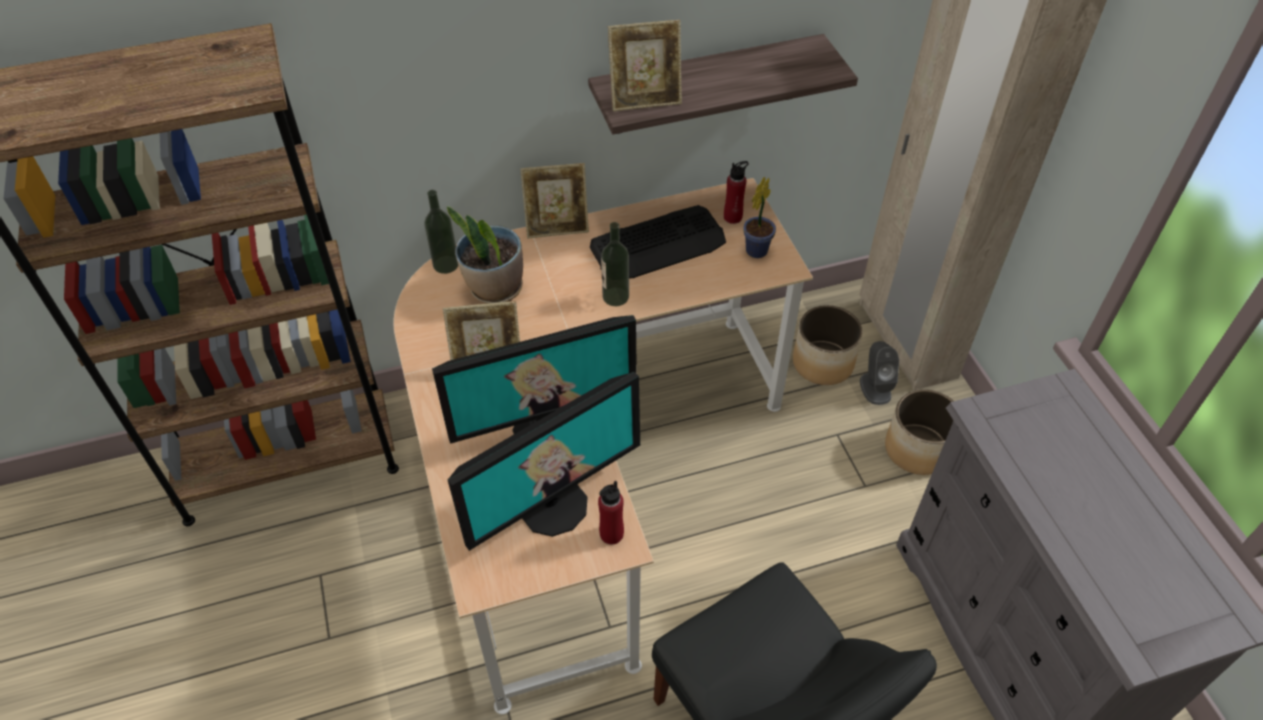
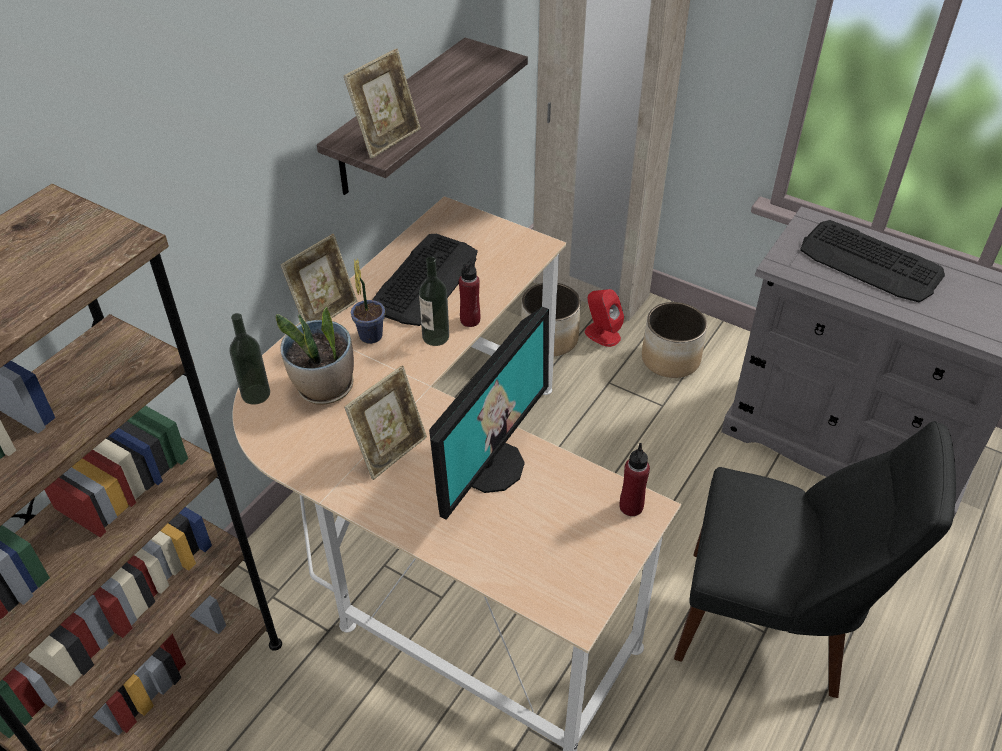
camera: 40 degrees left, 5 degrees down
monitor [448,372,640,551] -> none
red bottle [724,161,749,224] -> red bottle moved to [459,257,480,327]
potted plant [743,177,776,258] -> potted plant moved to [351,259,385,344]
grey speaker [860,341,899,405] -> red speaker [585,289,624,347]
none -> keyboard [800,220,945,302]

